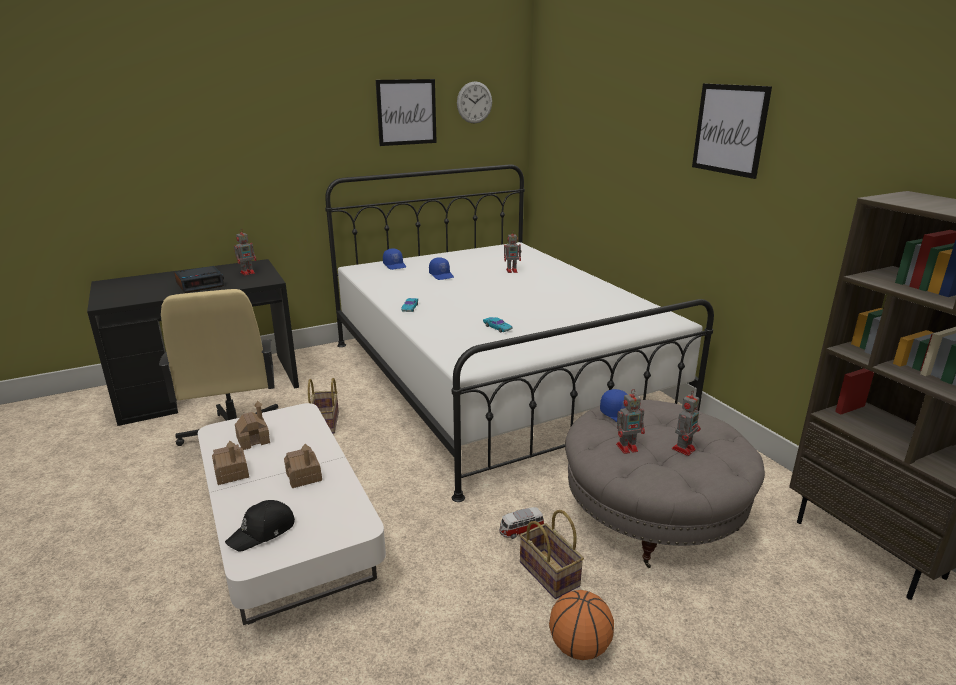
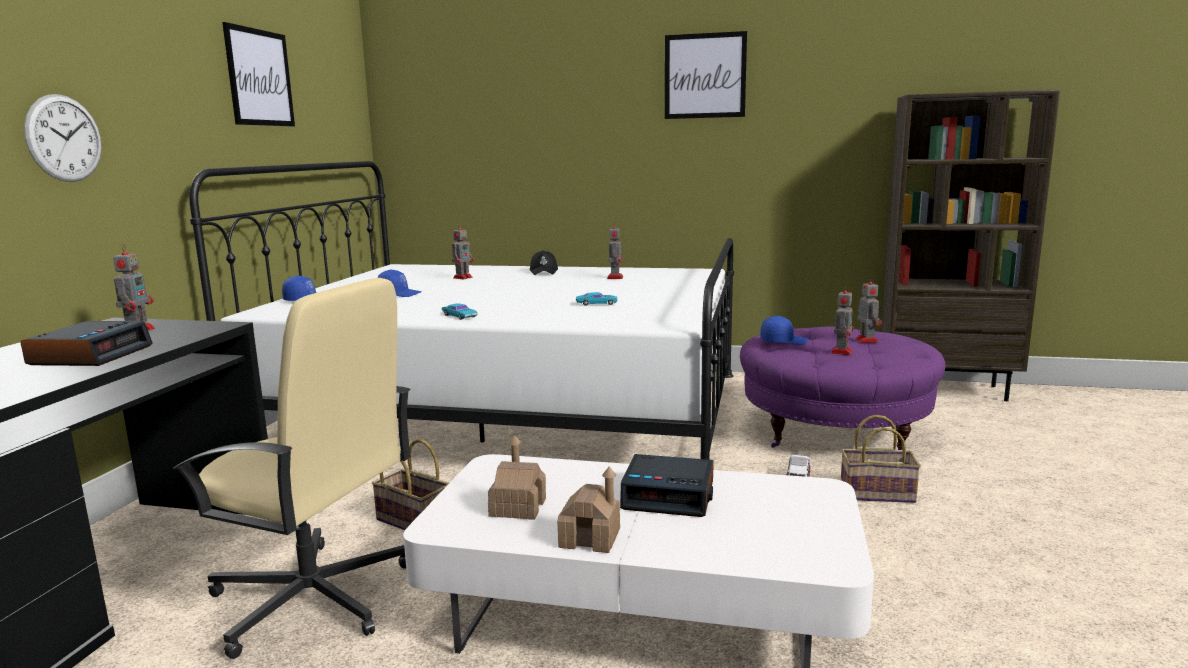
camera: 50 degrees left, 10 degrees down
black cap [225,500,295,552] -> black cap moved to [530,250,558,275]
toy house [284,444,322,488] -> alarm clock [620,454,714,517]
wall clock [457,81,492,123] -> wall clock moved to [24,94,102,182]
basketball [549,590,614,660] -> none
grey ottoman [565,400,765,568] -> purple ottoman [740,326,946,450]
none -> toy robot [607,222,623,279]

